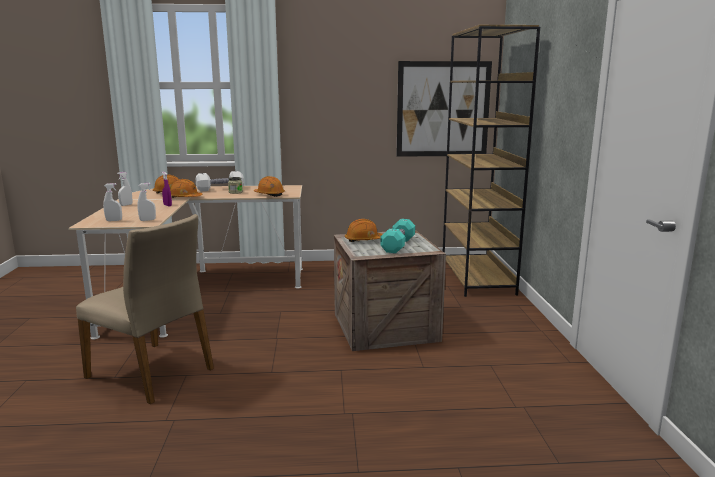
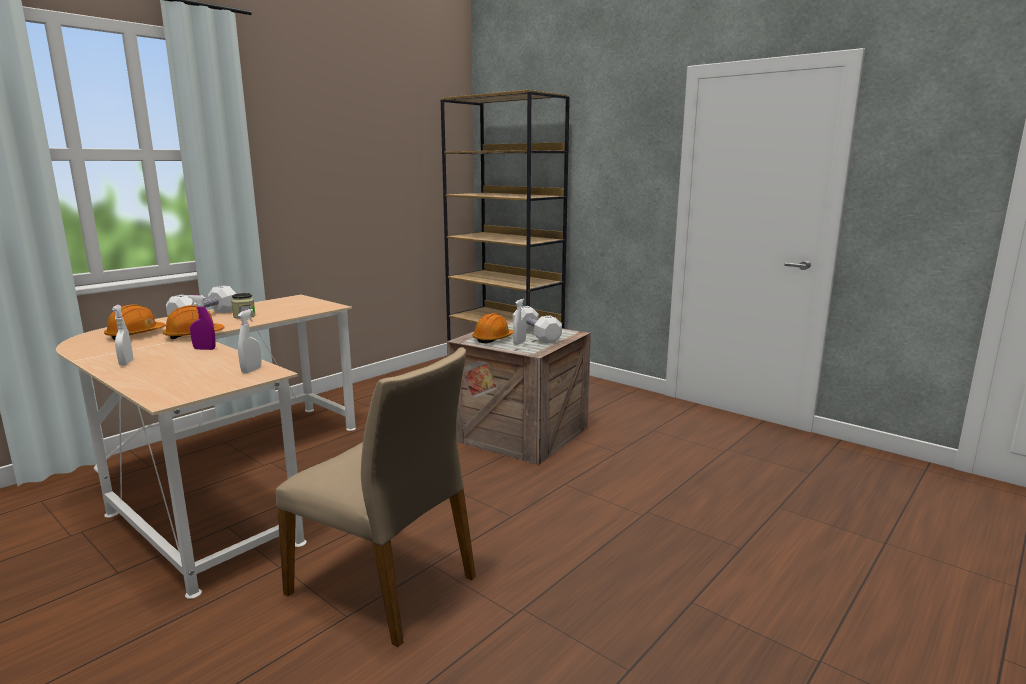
camera: 45 degrees left, 0 degrees up
beige chair [76,214,214,404] -> beige chair turned 45 degrees clockwise [276,347,476,647]
white spray bottle [103,183,122,221] -> white spray bottle moved to [513,299,526,345]
orange hard hat [254,176,285,197] -> none
turquoise dumbbell [380,219,415,253] -> white dumbbell [513,306,562,344]
picture [397,61,492,157] -> none

